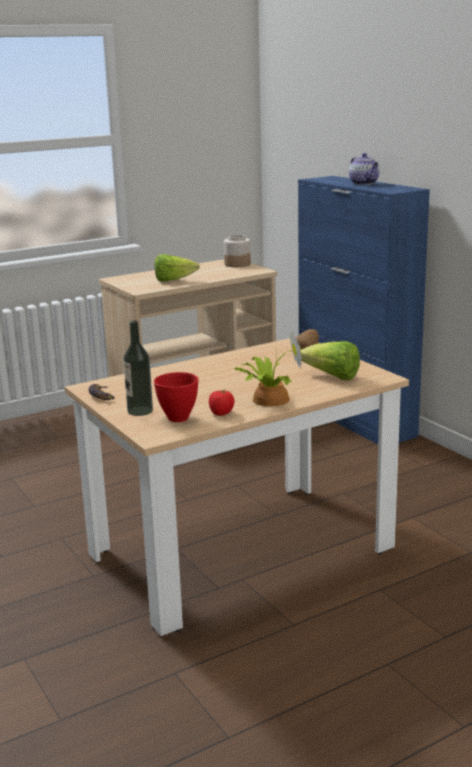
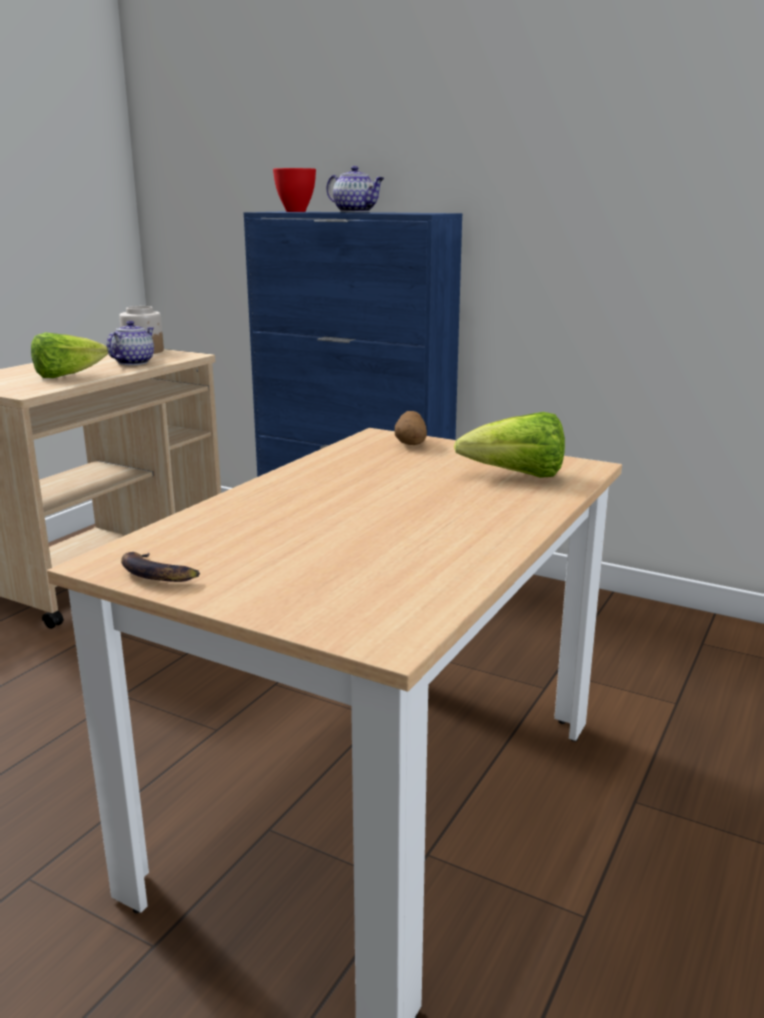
camera: 30 degrees left, 0 degrees up
bottle [123,321,153,416] -> none
red bowl [154,372,199,422] -> red bowl moved to [273,168,316,212]
tomato [209,389,235,416] -> none
potted plant [234,331,302,406] -> none
none -> teapot [107,321,154,365]

